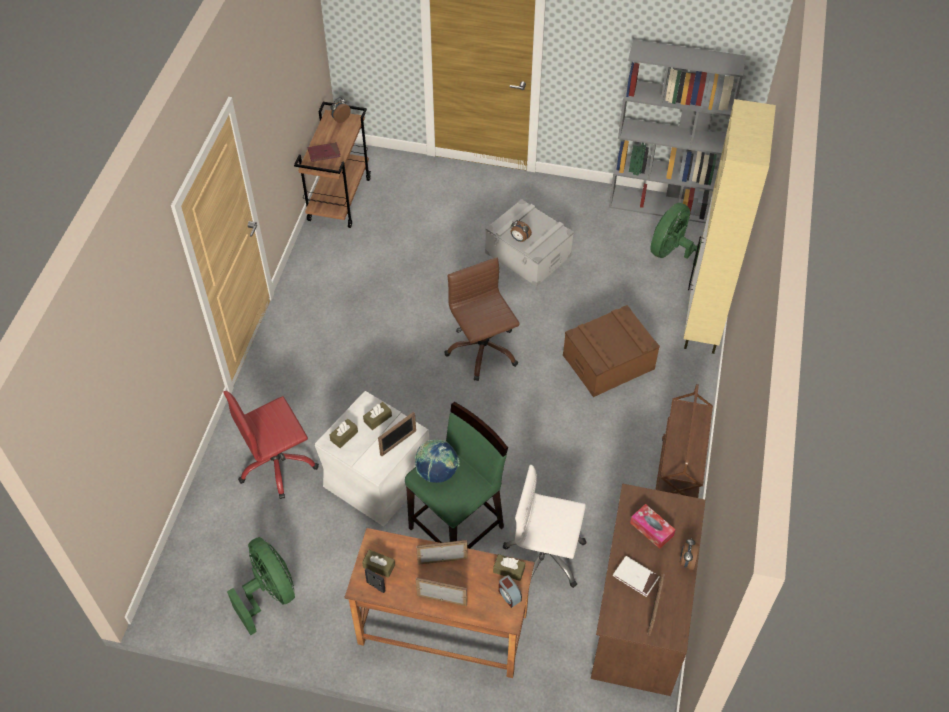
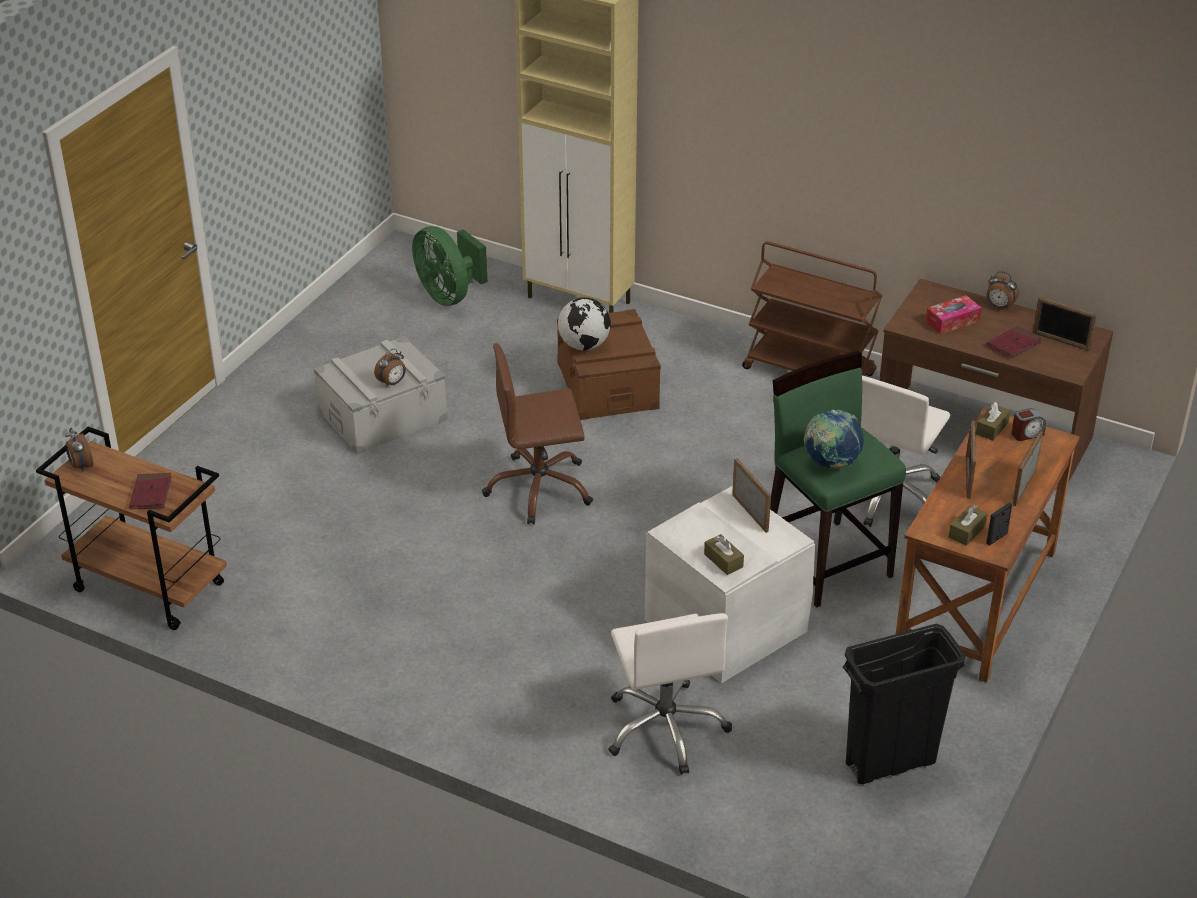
camera: 75 degrees left, 15 degrees down
red office chair [223,391,319,499] -> white office chair [608,613,732,775]
green fan [227,537,295,635] -> black trash can [843,624,966,784]
brown tissue box [363,402,392,430] -> none
grey bookcase [609,40,746,223] -> none
white book [613,556,660,597] -> red book [987,326,1042,358]
none -> globe [558,297,611,351]

